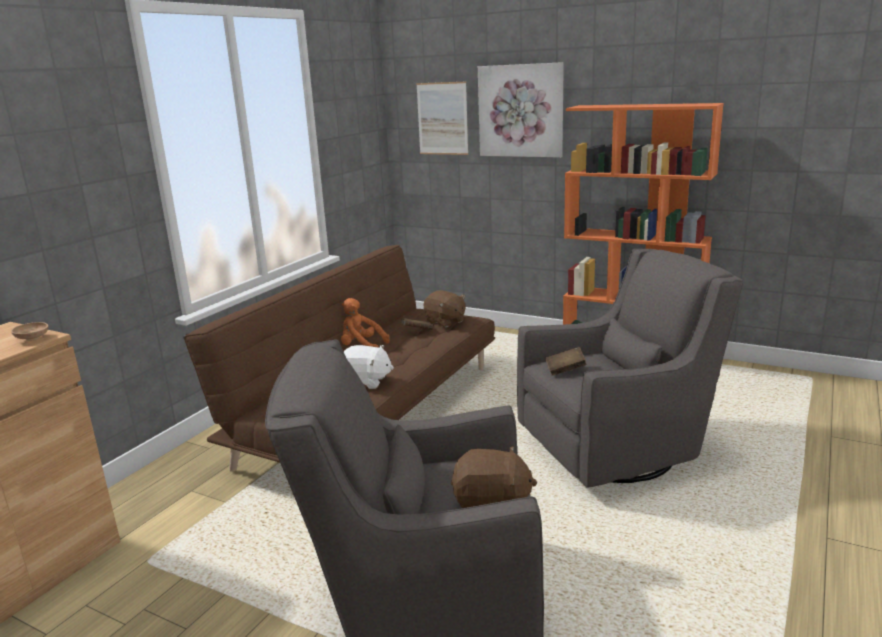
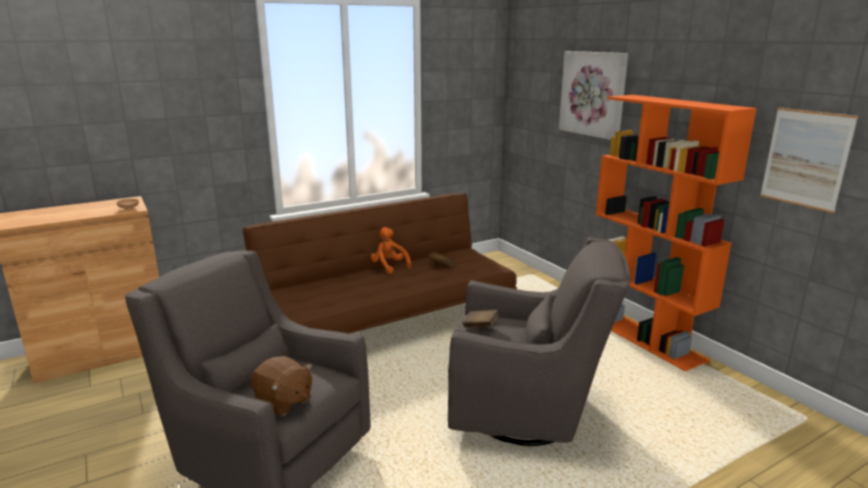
camera: 30 degrees right, 0 degrees up
white plush toy [344,345,394,389] -> none
picture [416,82,469,155] -> picture moved to [760,108,858,213]
brown plush toy [423,290,466,327] -> none

